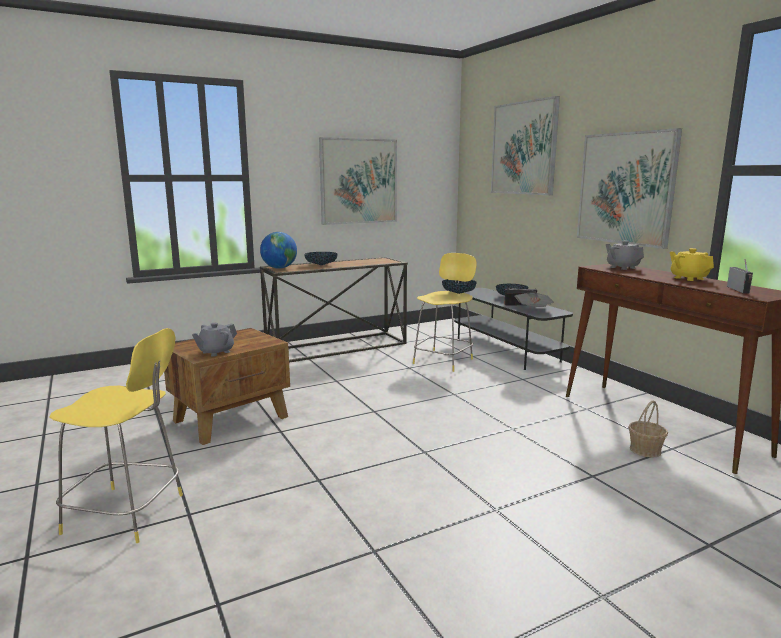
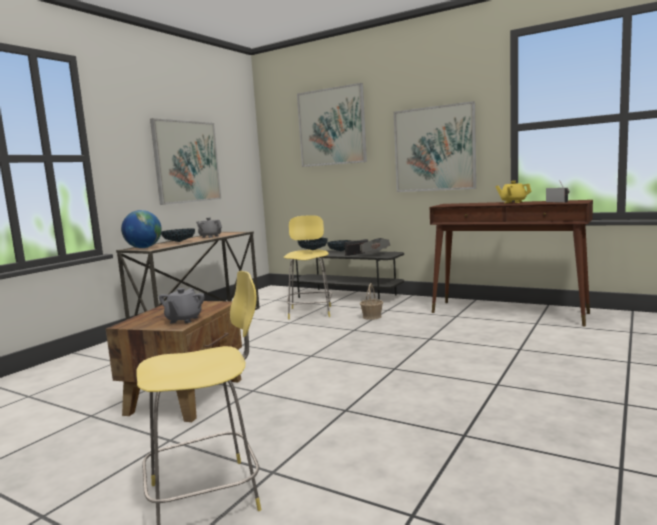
camera: 30 degrees left, 5 degrees down
grey teapot [606,241,644,270] -> grey teapot moved to [196,217,222,238]
basket [628,401,668,458] -> basket moved to [360,283,383,320]

